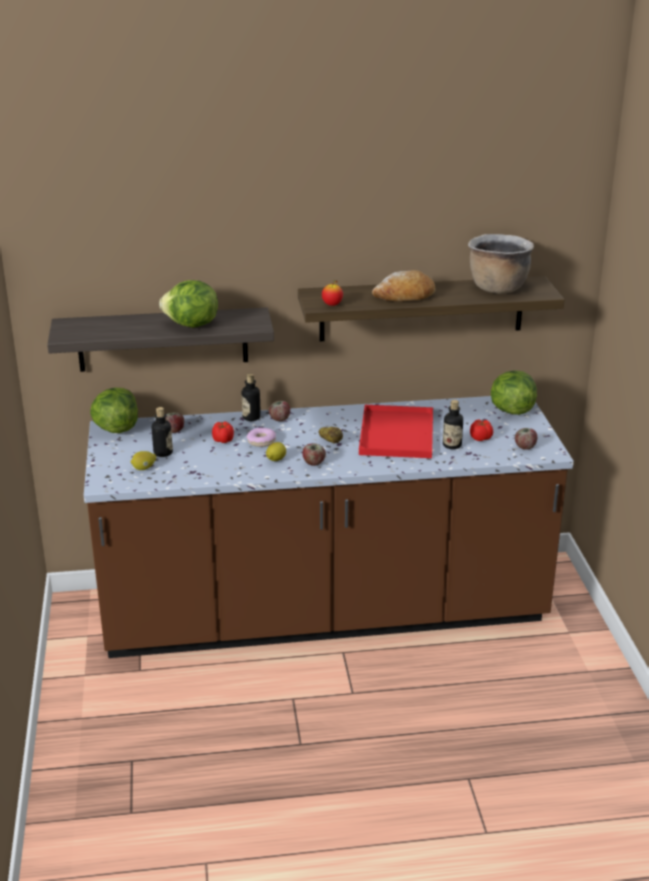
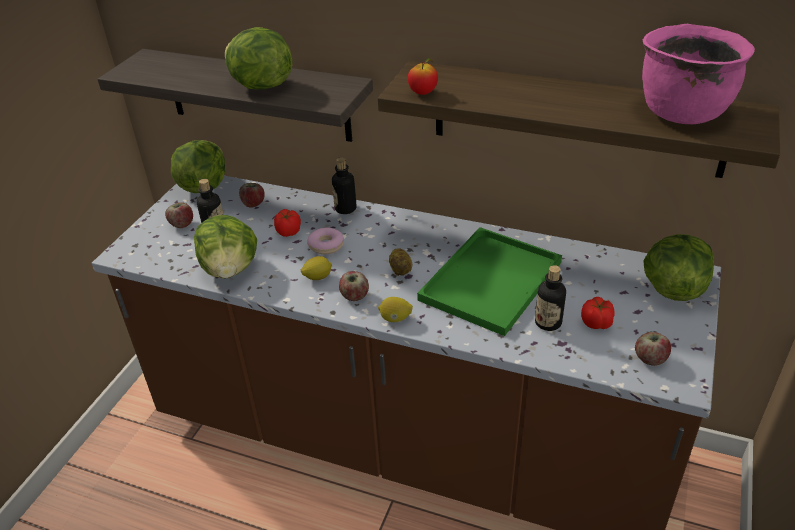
camera: 30 degrees right, 10 degrees up
lemon [131,451,156,470] -> lemon moved to [378,297,413,322]
apple [269,401,290,421] -> apple moved to [165,203,193,228]
red tray [359,405,433,458] -> green tray [417,227,562,336]
bread [372,270,435,302] -> none
brown cooking pot [468,234,534,294] -> pink cooking pot [642,24,755,124]
none -> lettuce [194,215,257,278]

